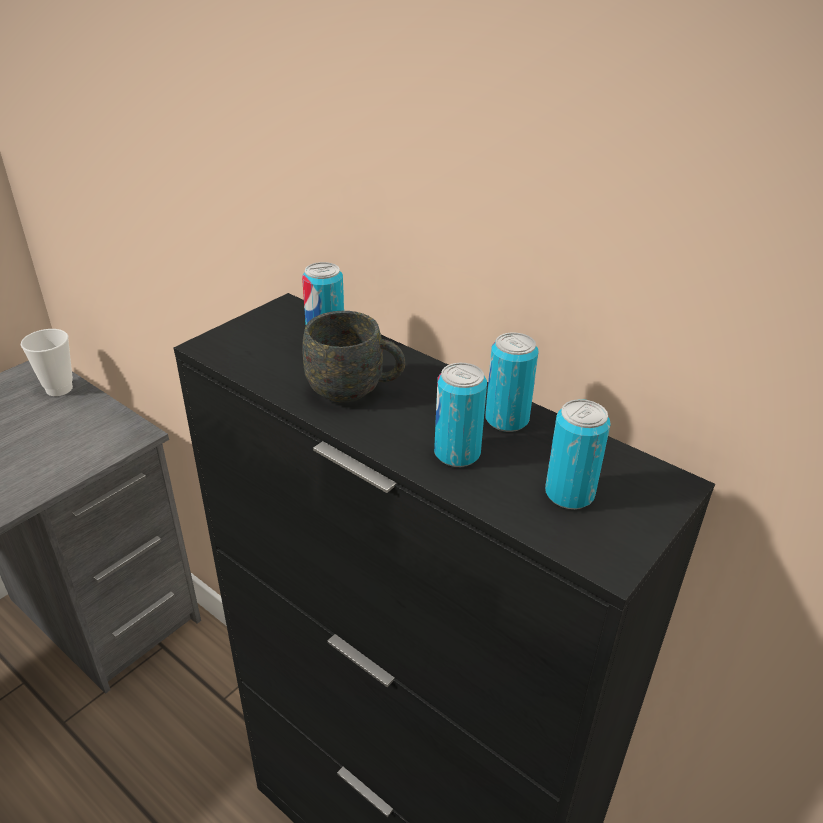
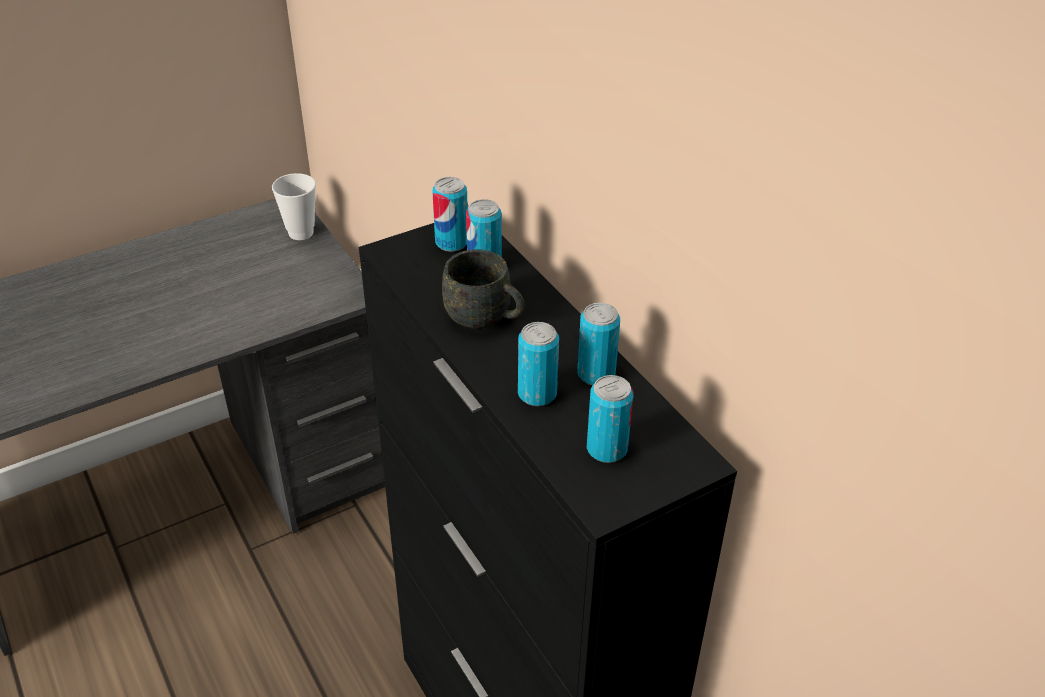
camera: 20 degrees right, 5 degrees up
none -> can [432,177,468,252]

